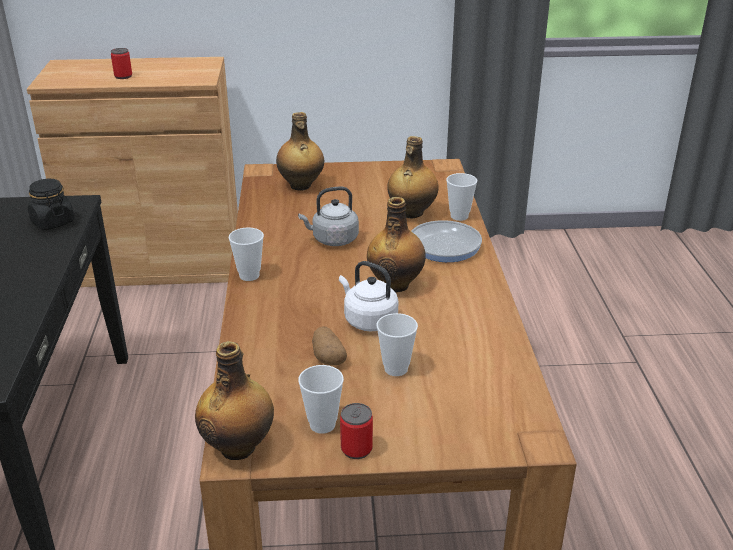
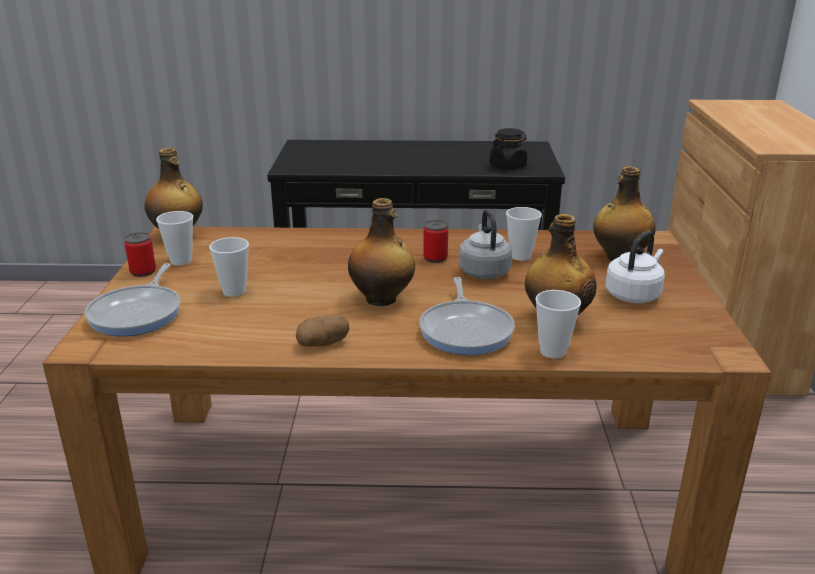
camera: 95 degrees right, 5 degrees down
can [111,48,132,79] -> can moved to [423,220,448,263]
cup [229,227,264,281] -> cup moved to [506,207,542,261]
potato [312,326,347,365] -> potato moved to [296,314,350,346]
white kettle [339,261,398,331] -> white kettle moved to [605,231,665,303]
none -> frying pan [85,263,181,336]

